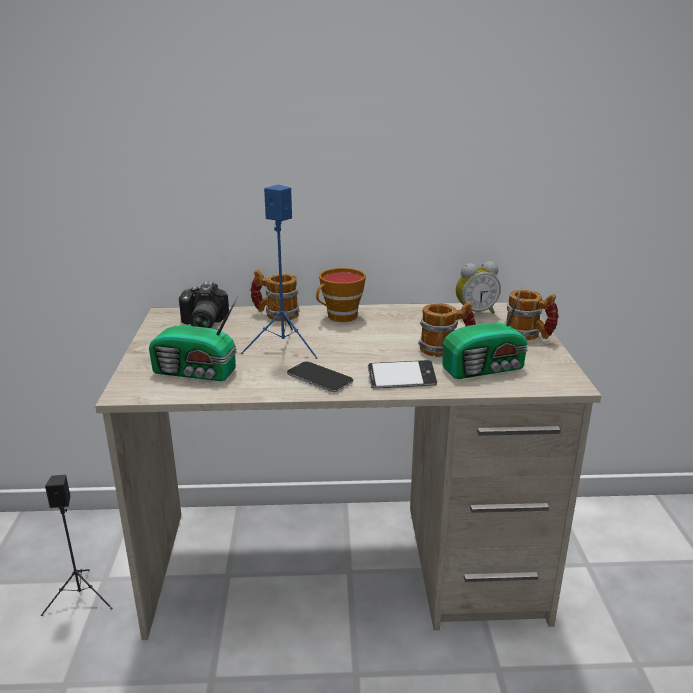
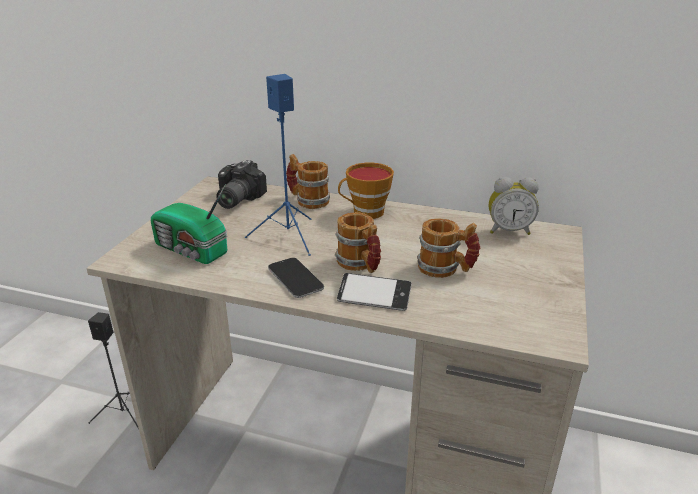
camera: 20 degrees right, 5 degrees up
radio [442,285,528,379] -> none
mug [504,290,559,340] -> mug moved to [335,212,381,273]

